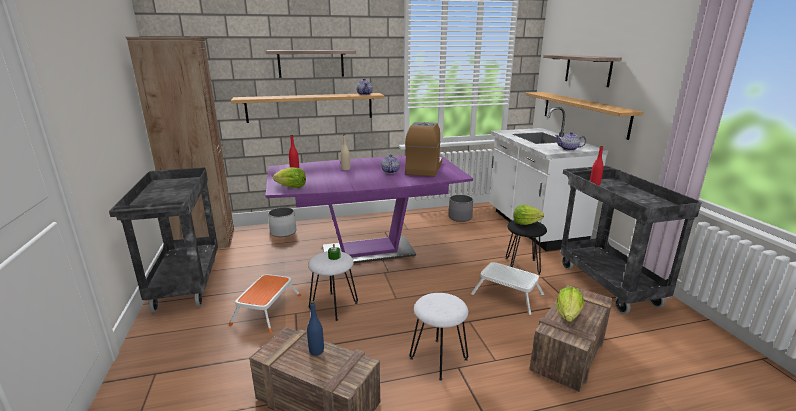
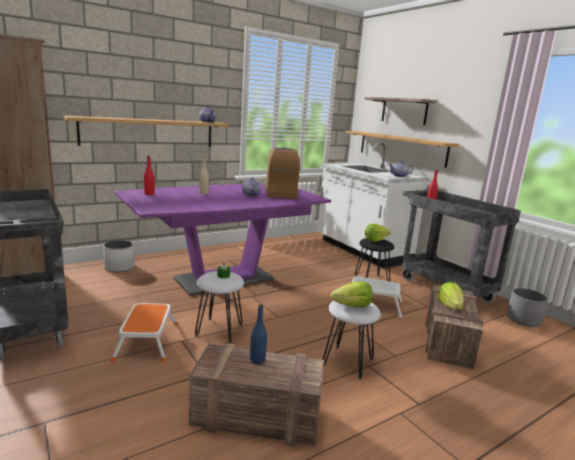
camera: 20 degrees left, 5 degrees down
shelf [266,50,356,78] -> none
lettuce [273,167,306,188] -> lettuce moved to [331,281,373,307]
grey planter [448,195,473,222] -> grey planter moved to [506,288,548,327]

